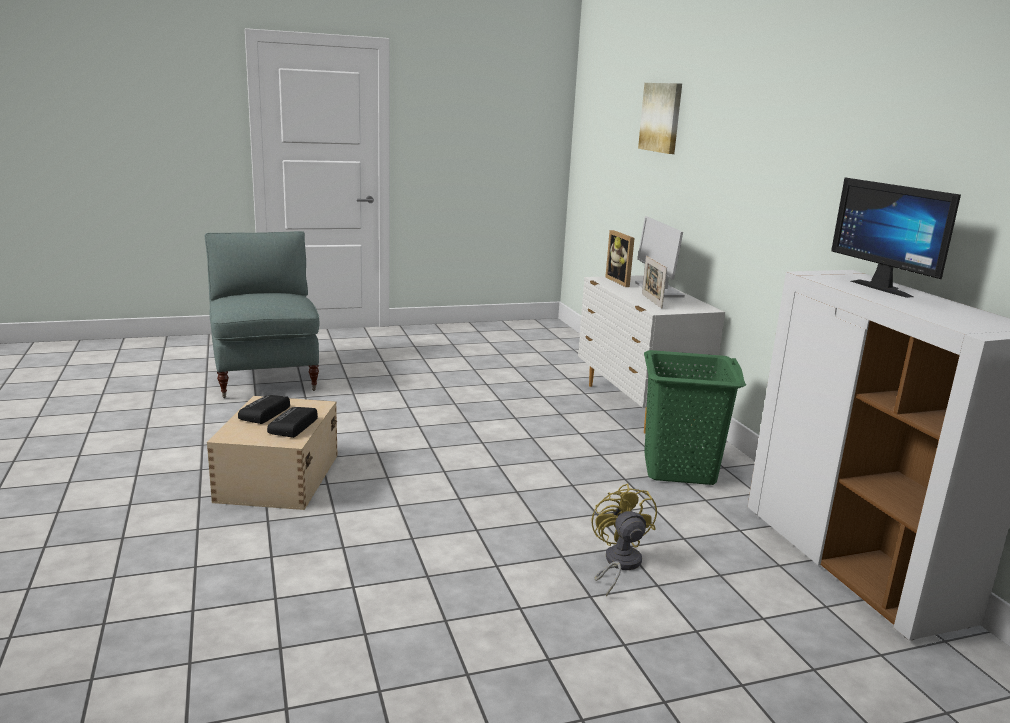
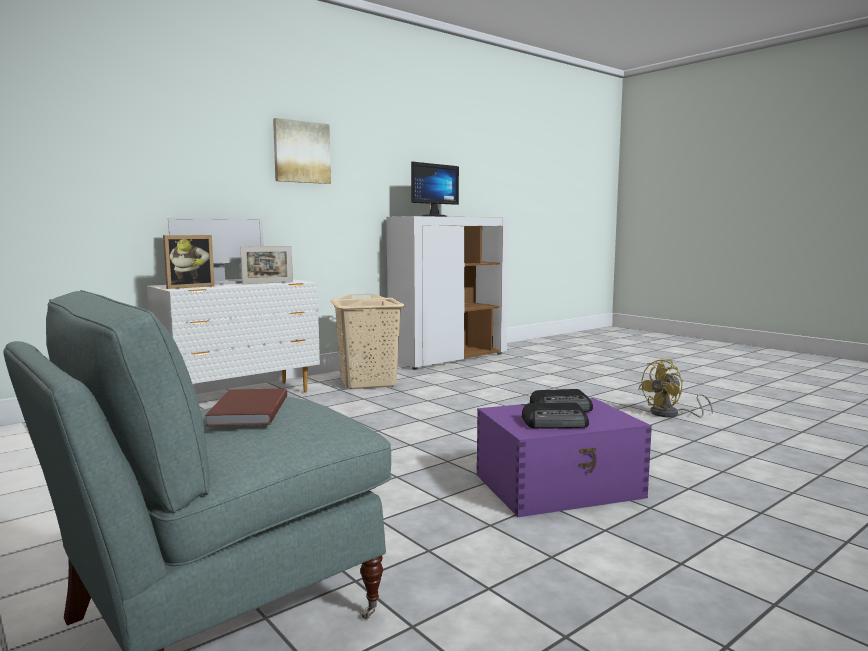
camera: 110 degrees left, 10 degrees down
beige storage box [207,396,338,510] -> purple storage box [477,398,652,517]
yellow fan [591,483,657,597] -> yellow fan moved to [638,359,713,417]
picture [638,83,682,154] -> picture moved to [273,118,331,184]
green laundry basket [644,350,746,485] -> beige laundry basket [331,294,405,389]
none -> brown book [205,388,287,426]

